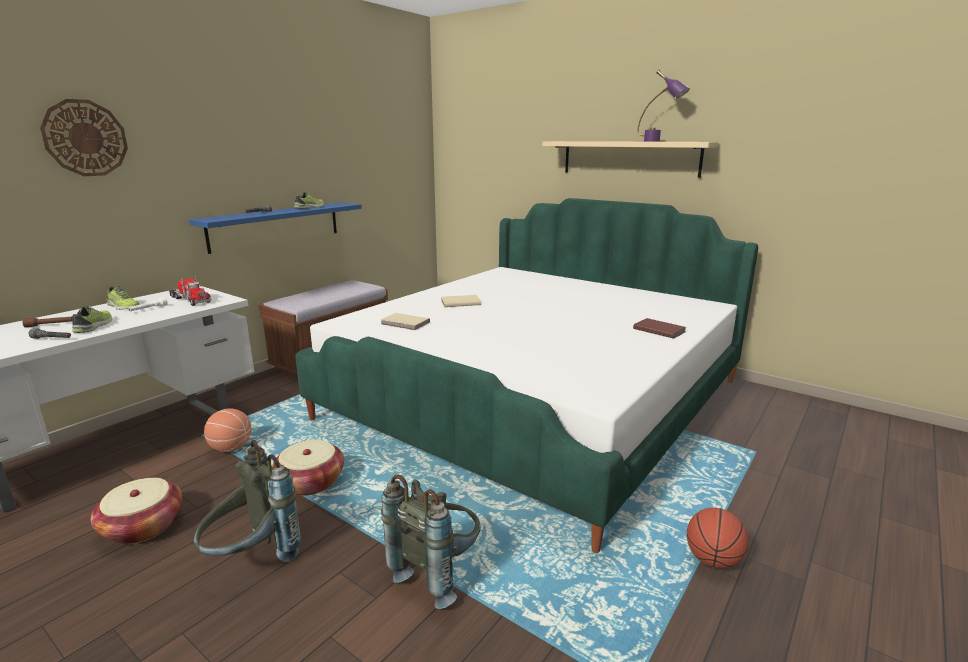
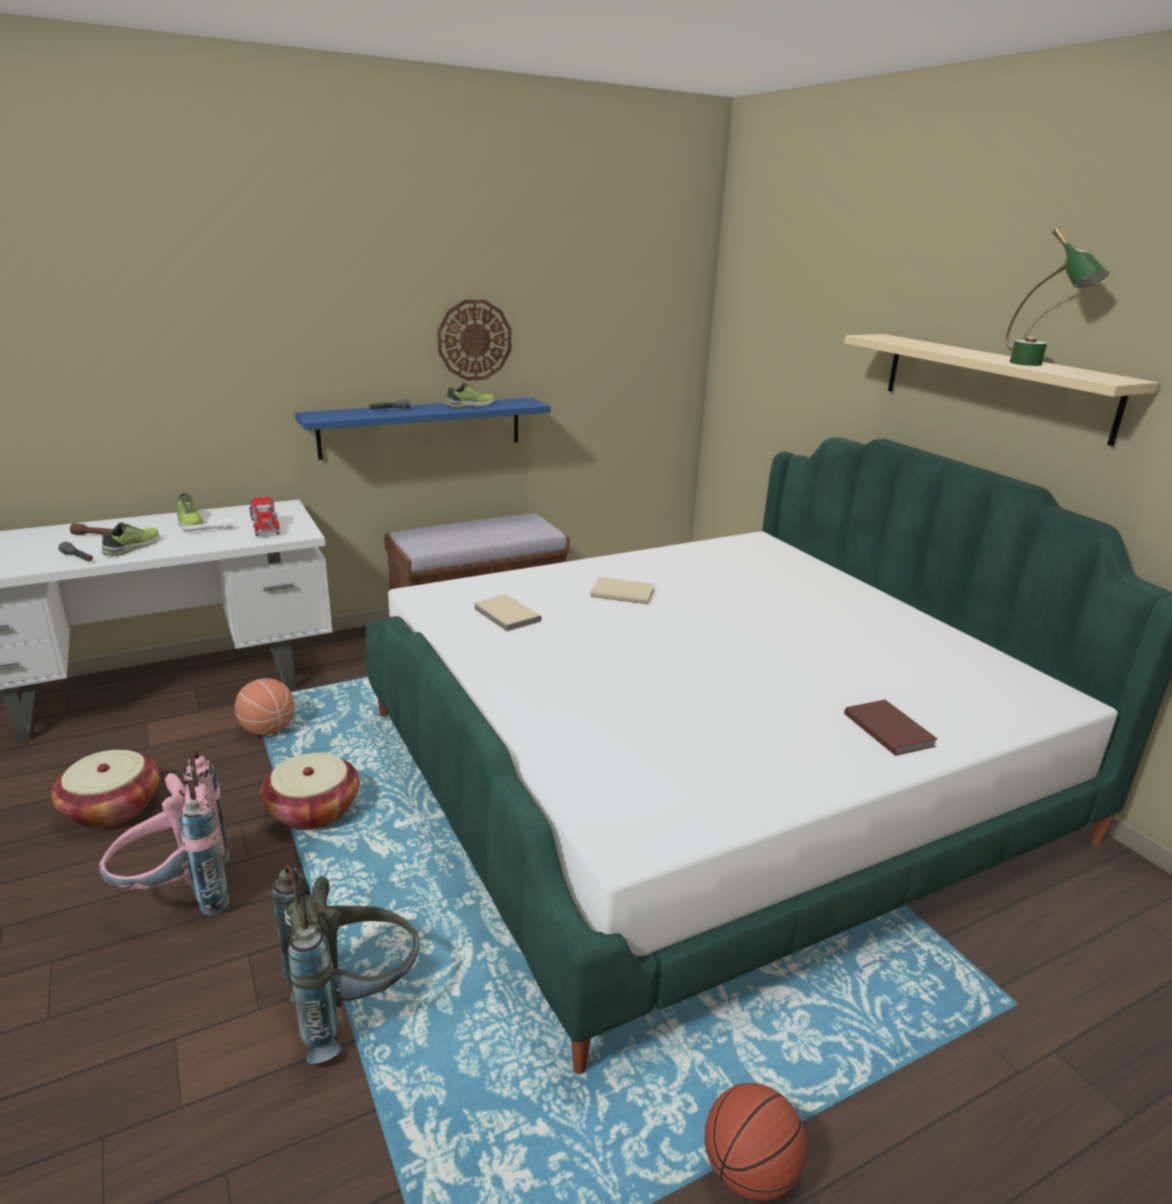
camera: 25 degrees right, 5 degrees up
wall clock [40,99,128,176] -> wall clock moved to [437,300,511,381]
grey backpack [194,440,301,562] -> pink backpack [99,750,229,916]
purple table lamp [638,70,690,142] -> green table lamp [1006,227,1109,366]

